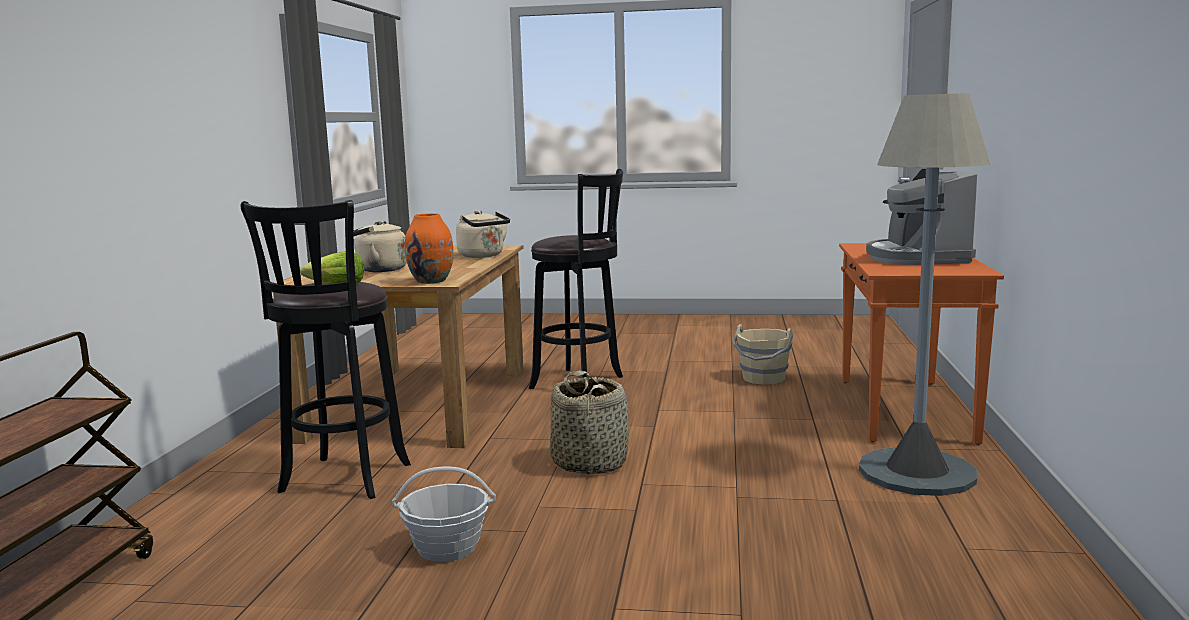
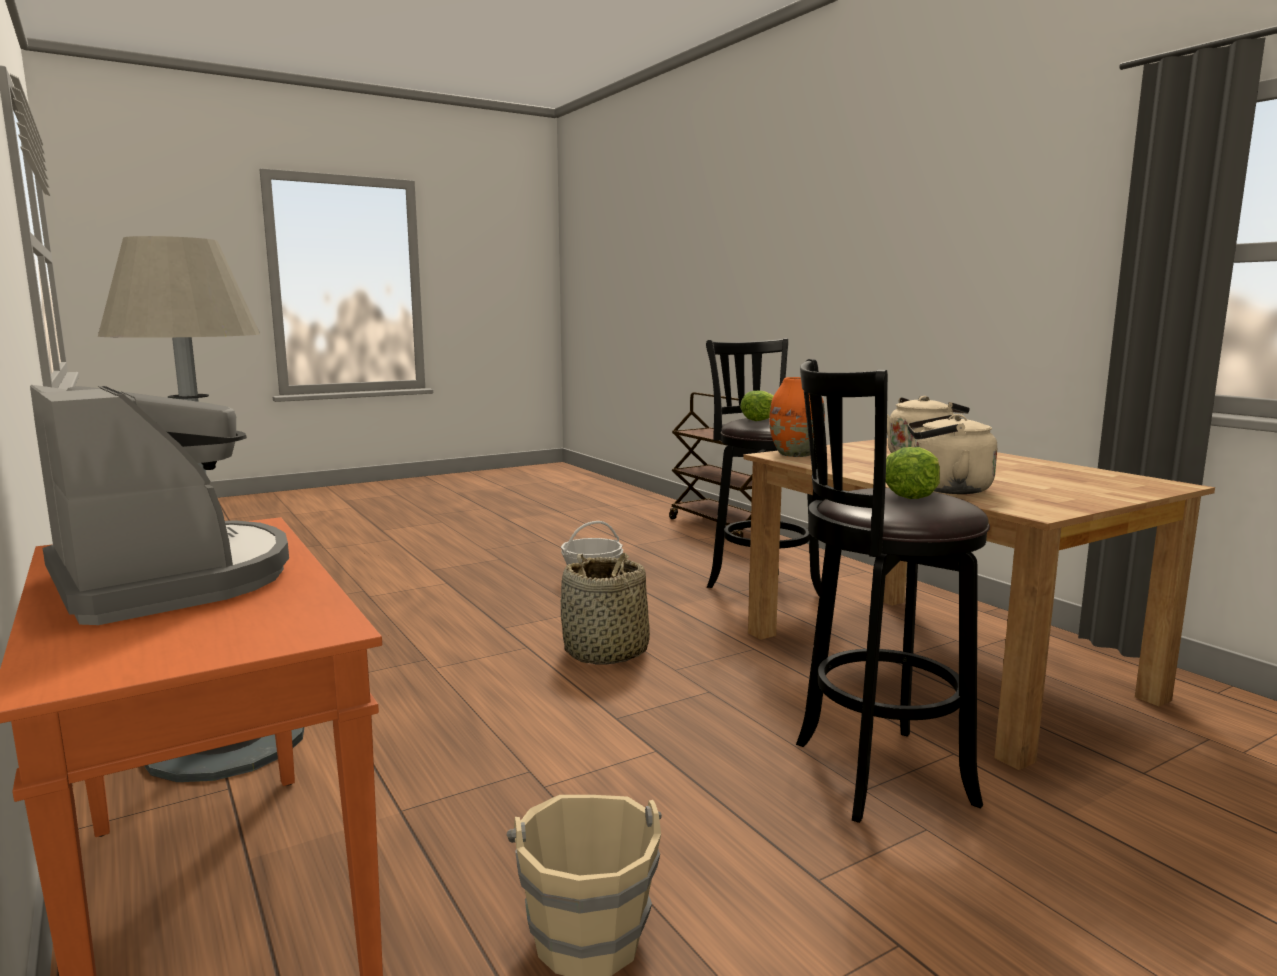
camera: 140 degrees right, 0 degrees up
none -> lettuce [886,447,940,499]

